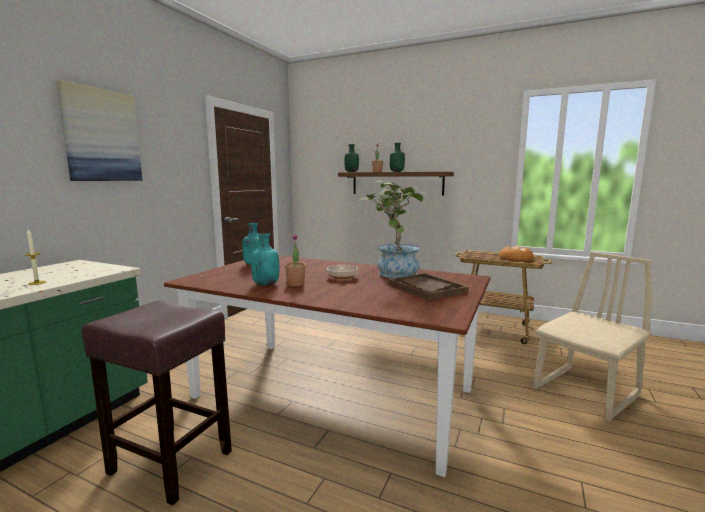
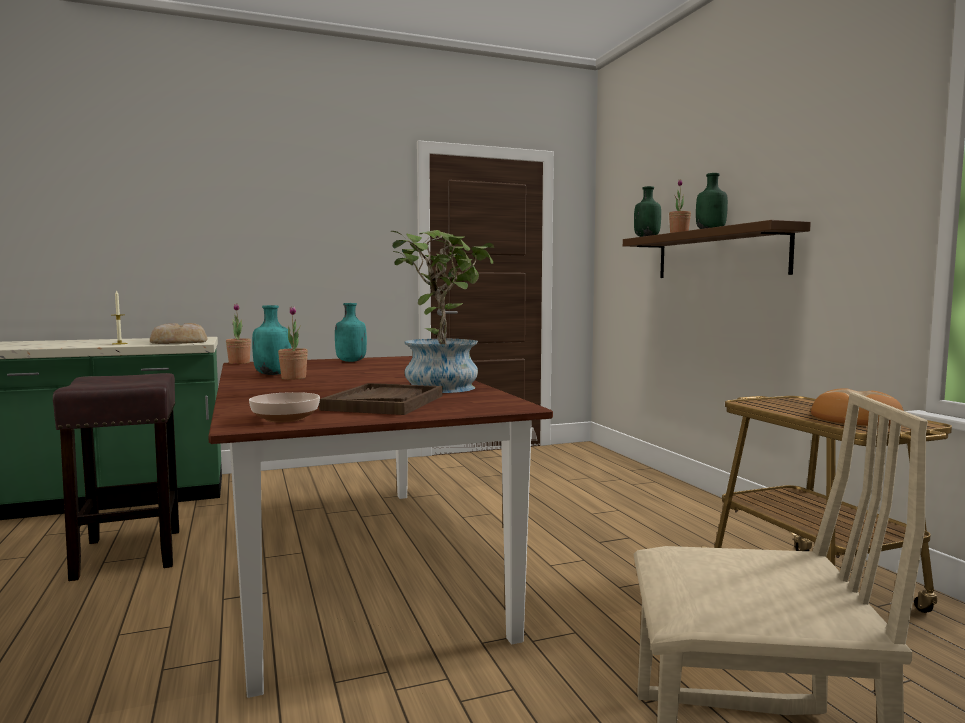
camera: 45 degrees right, 5 degrees down
picture [56,80,143,181] -> none
bowl [327,265,358,280] -> bowl moved to [249,392,320,423]
none -> bread [150,323,207,344]
none -> potted plant [226,303,251,364]

